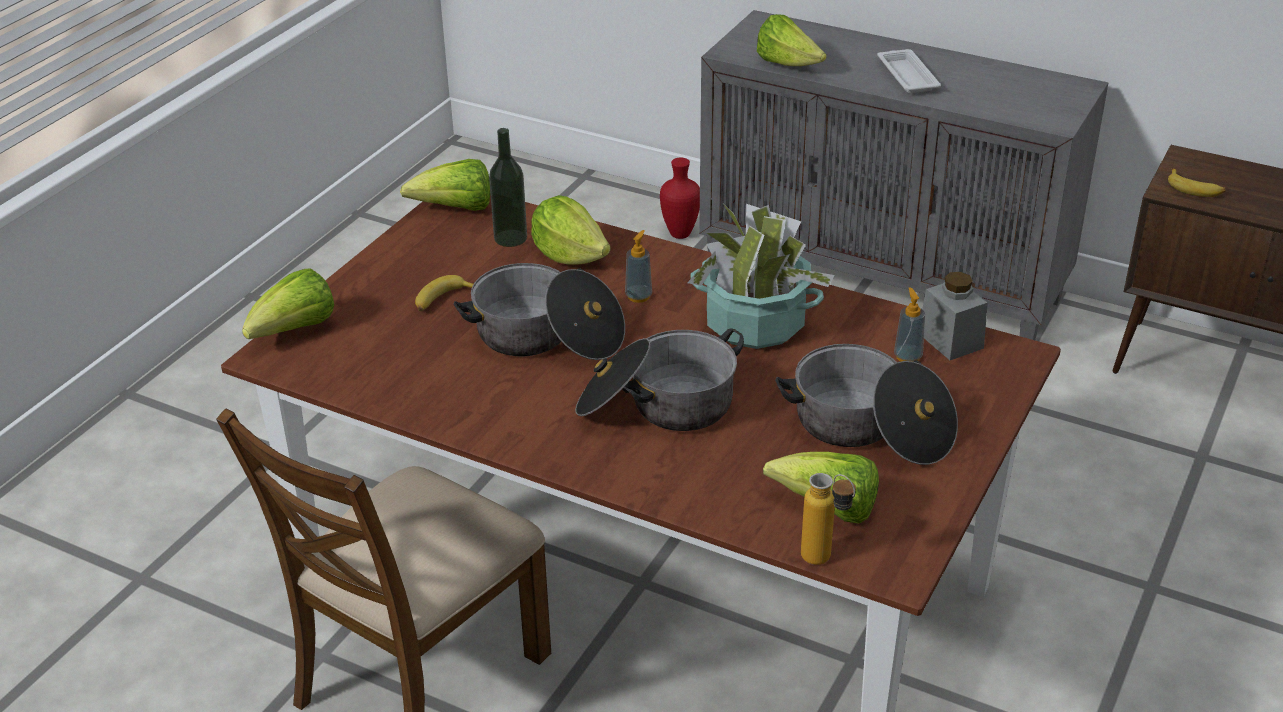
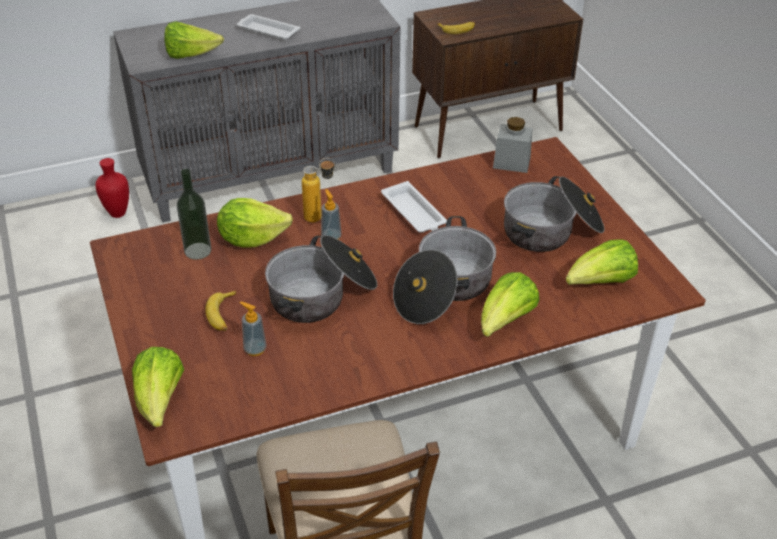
camera: 50 degrees left, 5 degrees up
lettuce [400,159,490,211] -> lettuce moved to [481,272,539,337]
potted plant [687,204,835,349] -> white tray [381,181,447,232]
bottle [801,473,856,565] -> bottle moved to [302,158,335,223]
soap dispenser [894,287,925,362] -> soap dispenser moved to [240,302,266,356]

